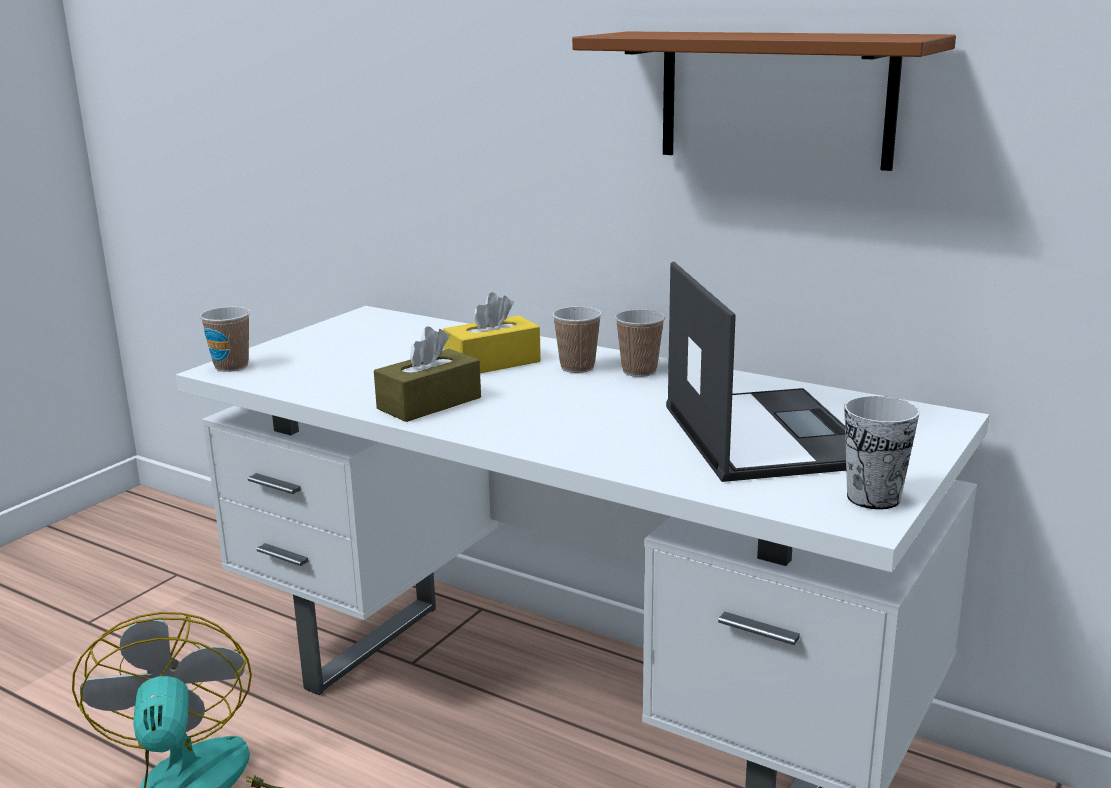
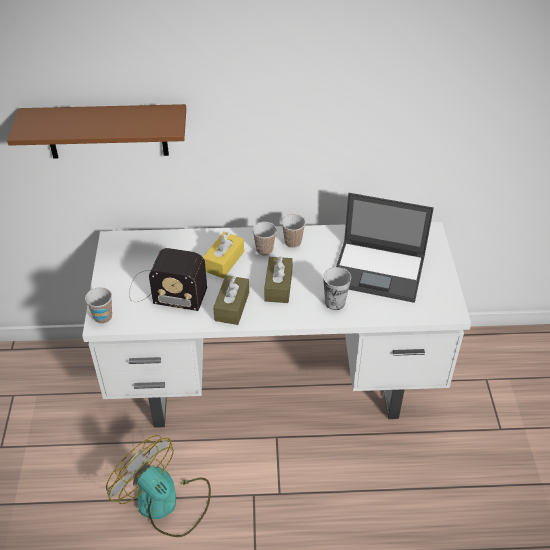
camera: 35 degrees left, 25 degrees up
brown shelf [572,31,956,171] -> brown shelf moved to [7,104,186,159]
laptop [666,262,846,482] -> laptop turned 150 degrees clockwise [336,193,434,303]
cup [844,396,920,509] -> cup moved to [323,267,351,310]
none -> radio [129,248,207,311]
none -> brown tissue box [264,255,293,303]

